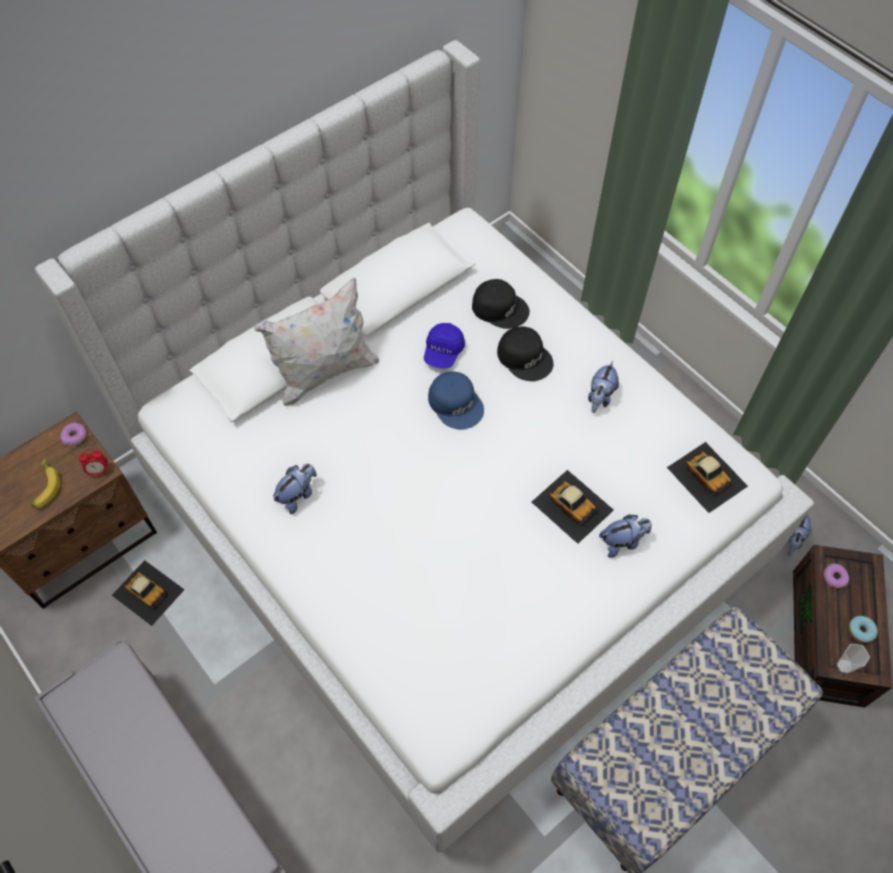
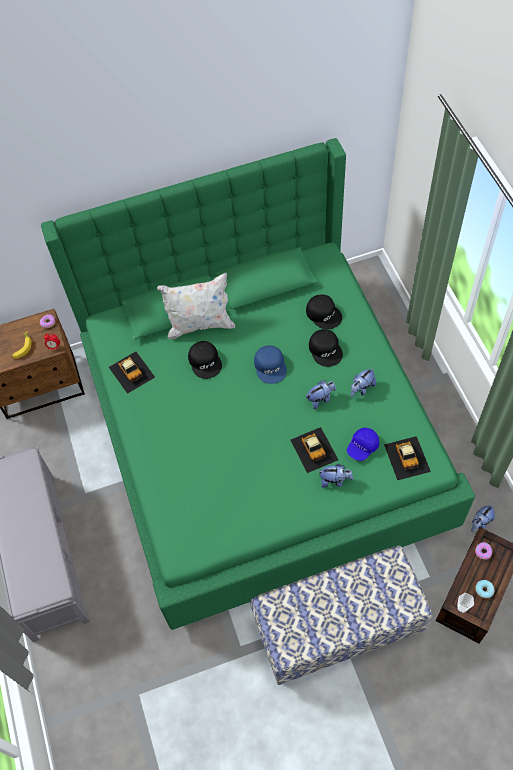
camera: 25 degrees right, 0 degrees up
white bed [35,40,814,853] -> green bed [41,138,475,630]
toy car [112,560,185,626] -> toy car moved to [109,352,155,394]
plush toy [273,464,317,514] -> plush toy moved to [306,381,336,409]
blue cap [424,323,465,368] -> blue cap moved to [347,428,379,461]
none -> black cap [188,341,222,379]

